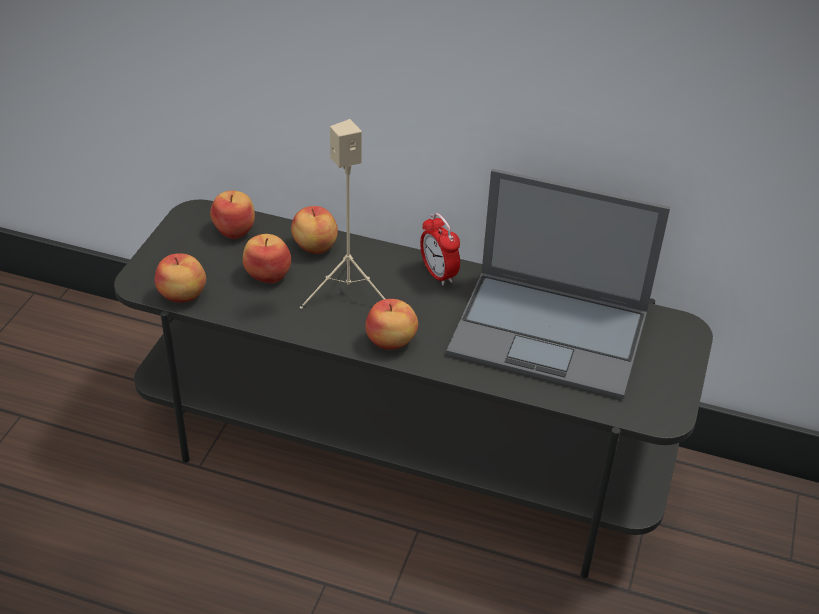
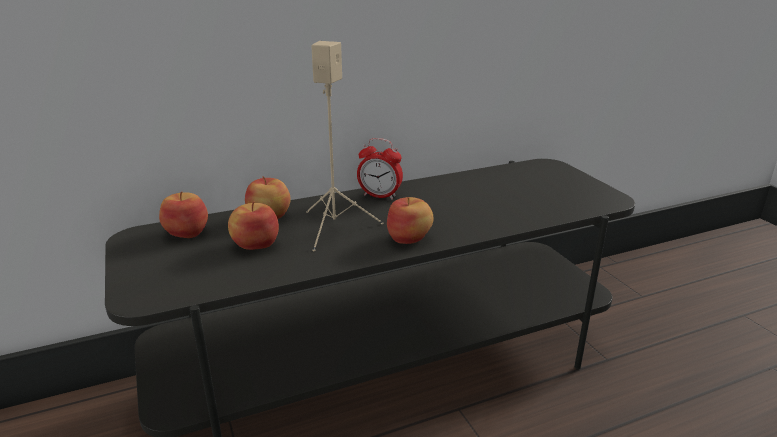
camera: 40 degrees left, 15 degrees down
apple [155,253,206,302] -> none
laptop [446,169,670,399] -> none

